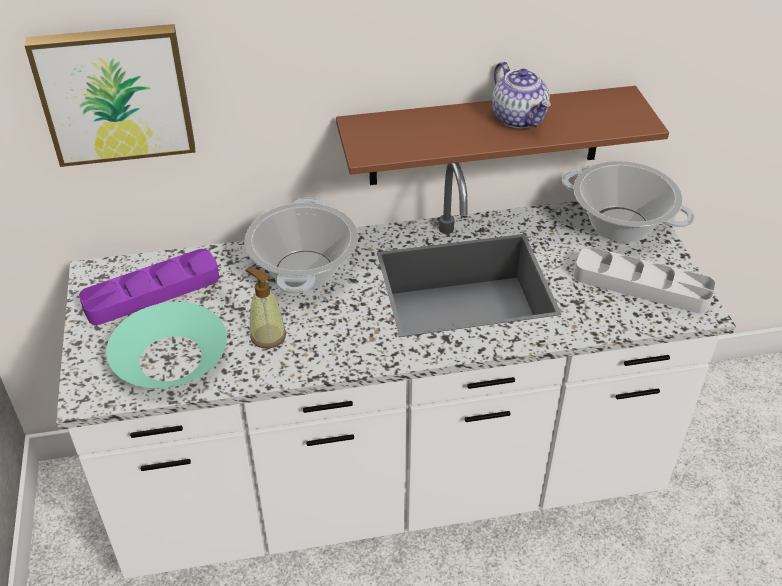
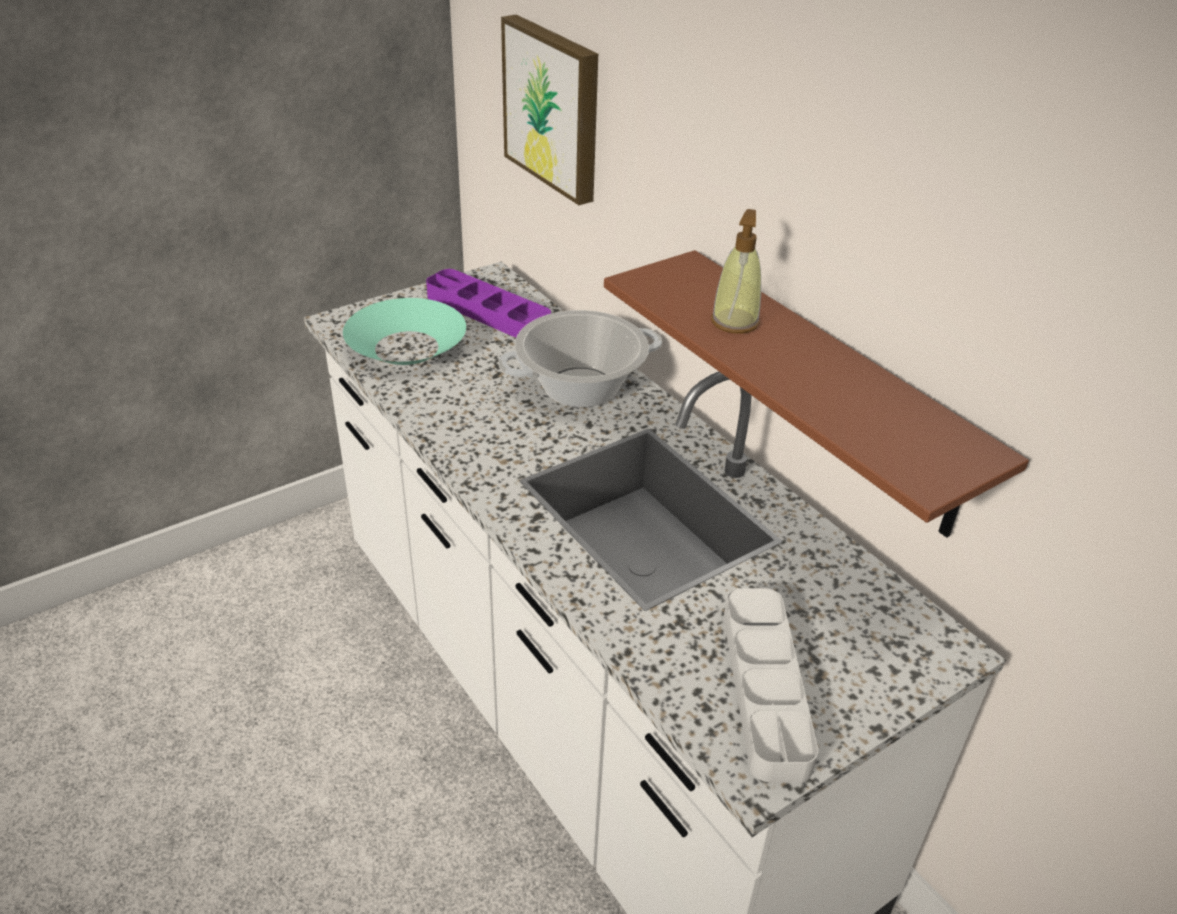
camera: 65 degrees right, 5 degrees down
soap dispenser [245,268,286,349] -> soap dispenser moved to [711,209,761,334]
teapot [492,62,551,129] -> none
cooking pot [562,161,694,243] -> none

